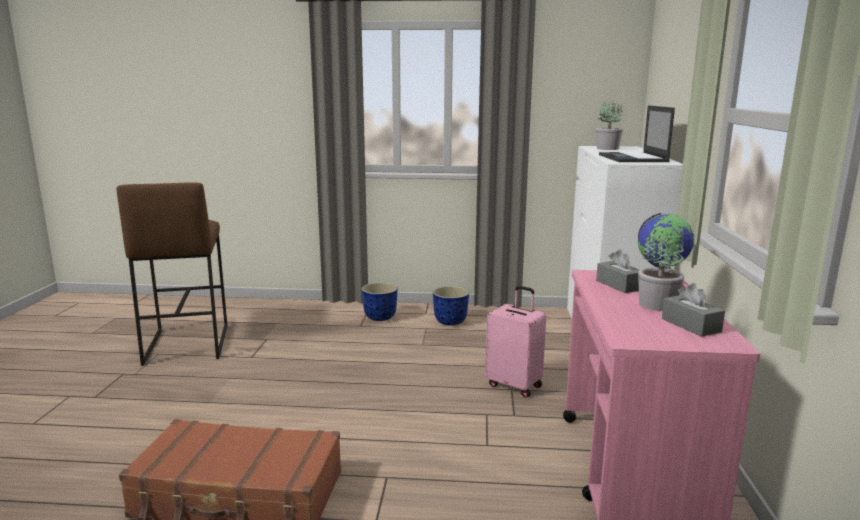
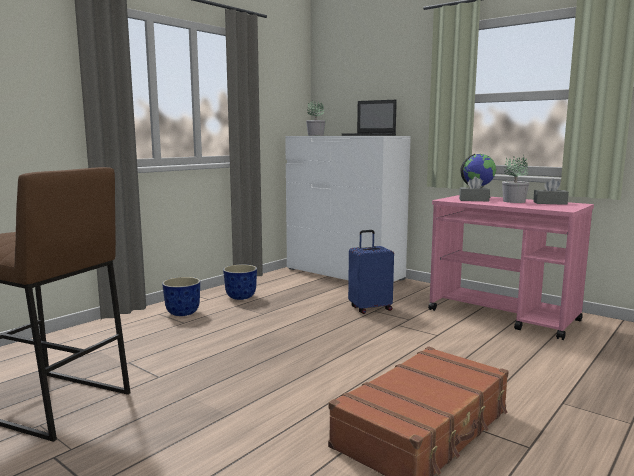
camera: 55 degrees left, 5 degrees down
pink suitcase [485,286,546,397] -> blue suitcase [348,230,394,314]

